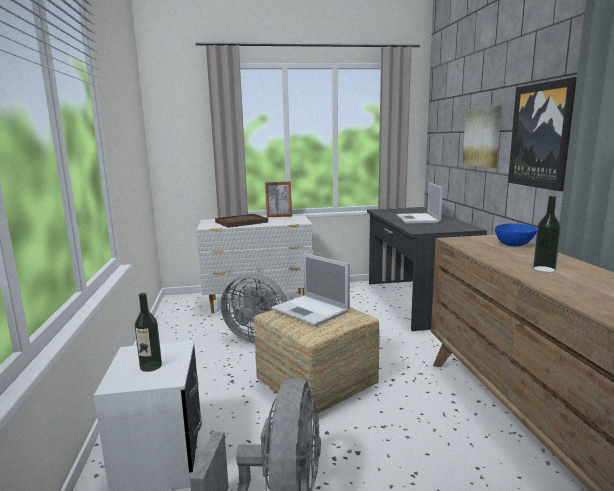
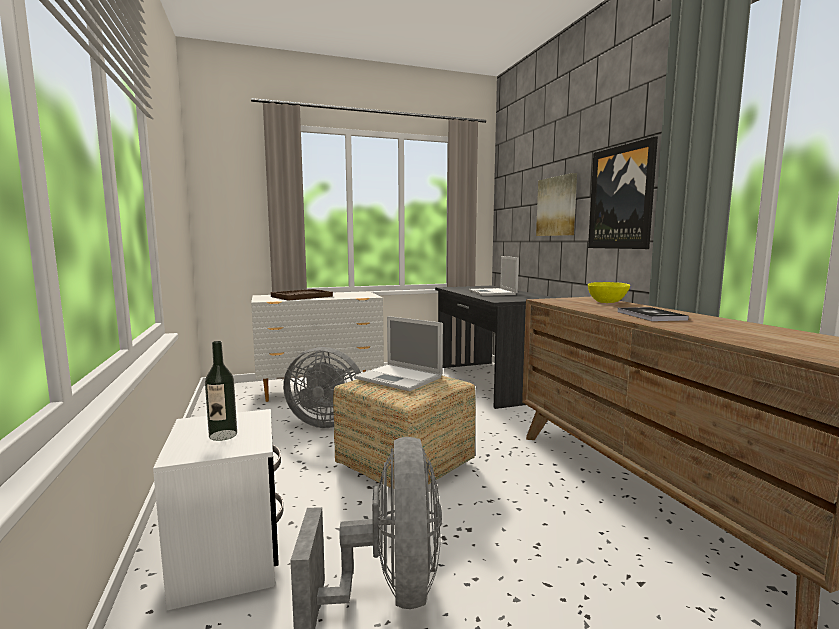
camera: 10 degrees left, 5 degrees down
picture frame [265,182,292,217] -> none
blue bowl [495,224,537,246] -> yellow bowl [588,282,630,303]
bottle [533,196,561,272] -> book [617,307,689,321]

